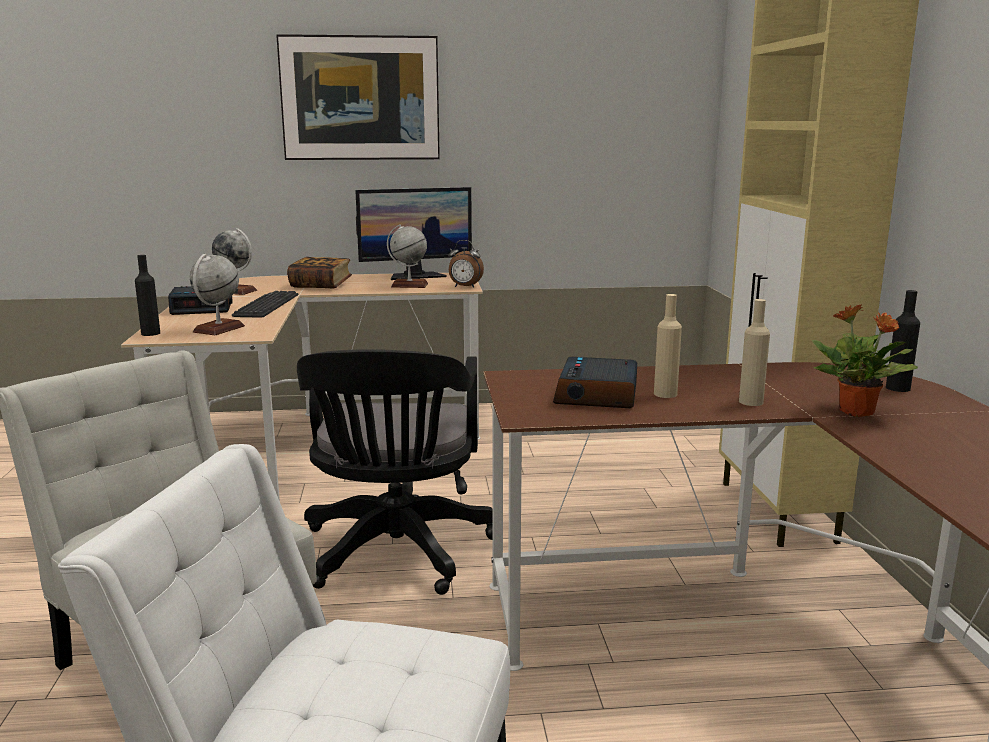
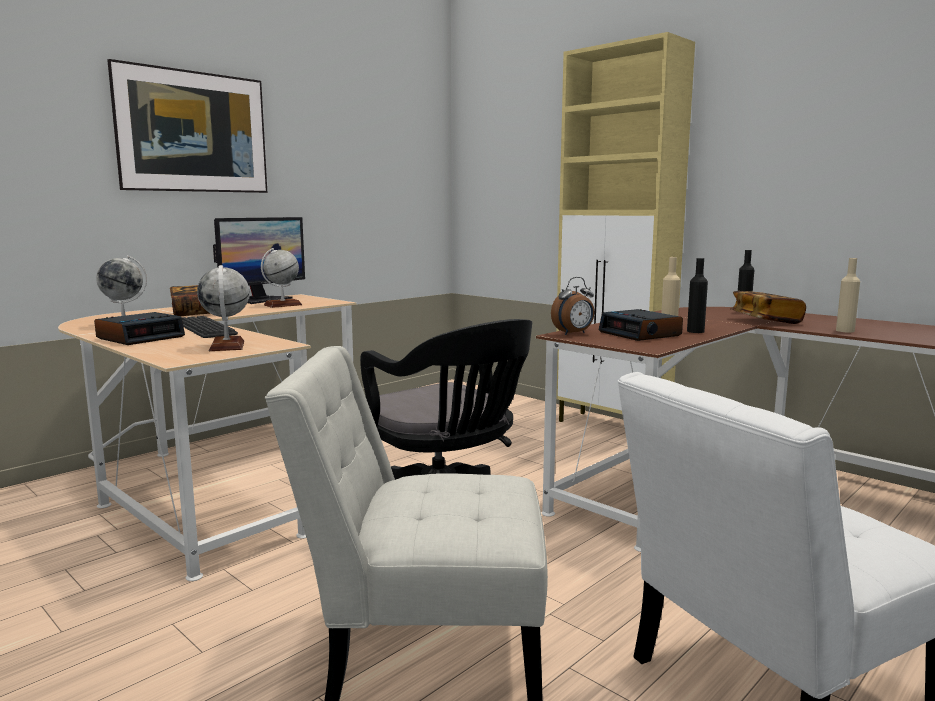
camera: 40 degrees left, 5 degrees down
black bottle [135,255,160,336] -> black bottle moved to [687,258,708,333]
alarm clock [448,240,484,288] -> alarm clock moved to [551,277,594,335]
beige bottle [739,299,770,406] -> beige bottle moved to [836,258,860,333]
potted plant [812,305,918,417] -> book [730,291,806,324]

